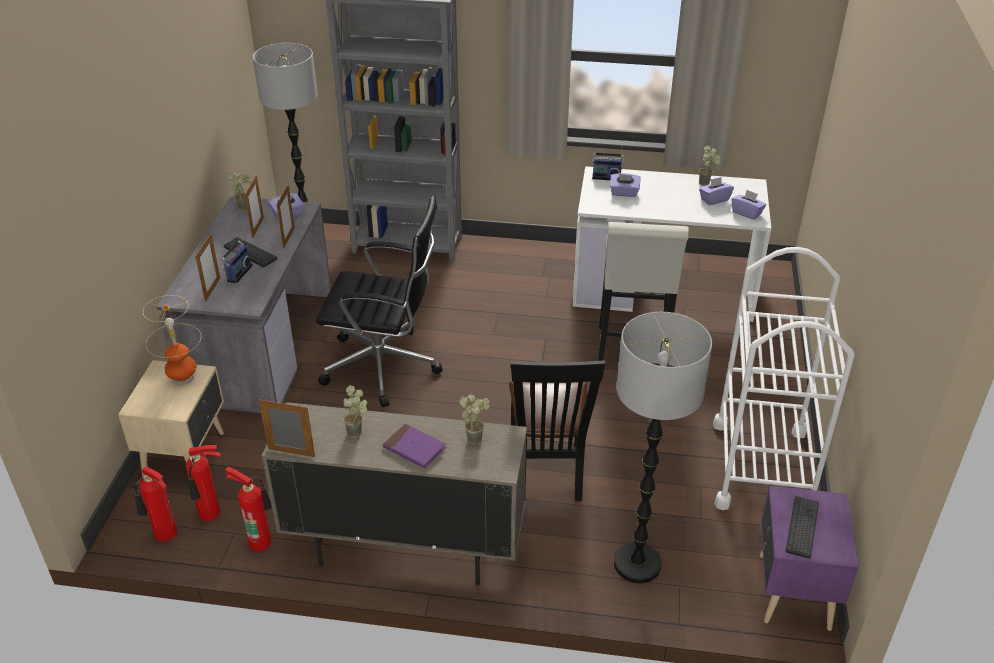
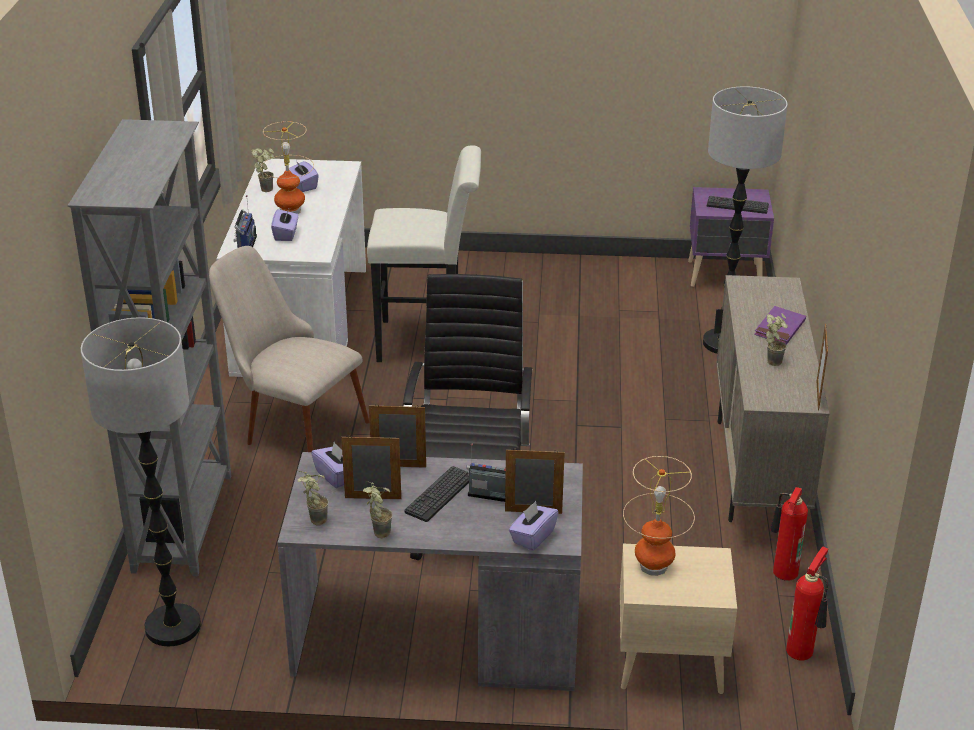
camera: 95 degrees left, 5 degrees down
fire extinguisher [186,445,221,521] -> none
potted plant [459,395,490,445] -> potted plant moved to [363,481,393,538]
black chair [509,360,605,501] -> none
white cart [713,247,855,510] -> none
purple tissue box [732,190,766,220] -> purple tissue box moved to [509,501,558,551]
none -> beige chair [209,246,369,452]
none -> table lamp [261,121,314,214]

